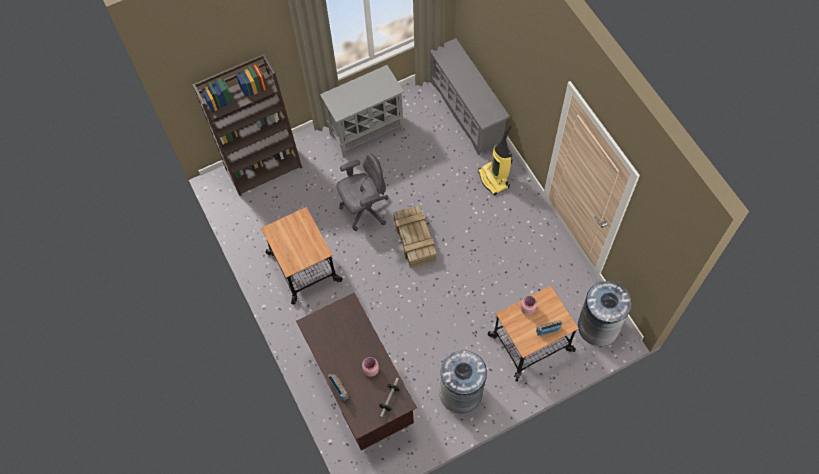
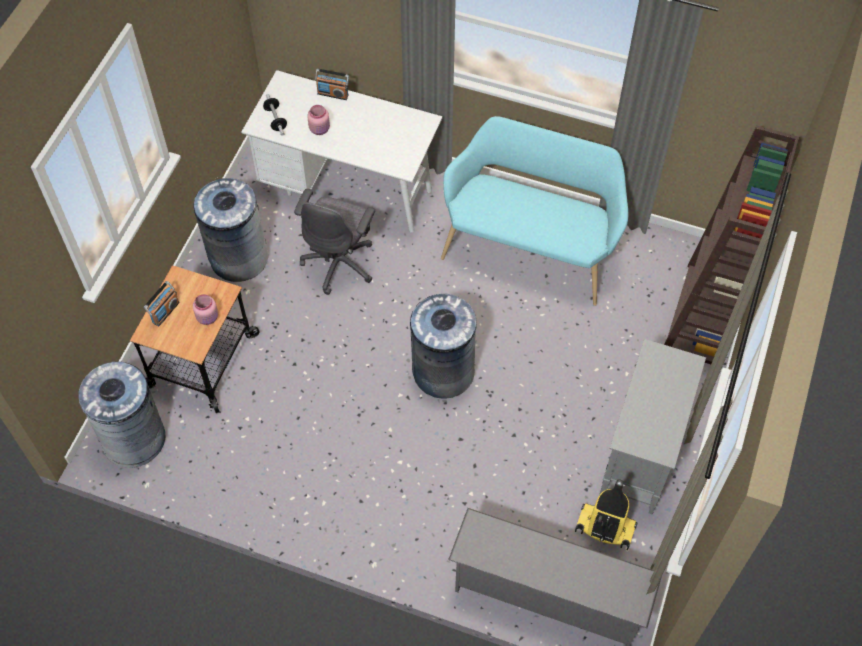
camera: 135 degrees right, 5 degrees down
cart [261,207,342,305] -> turquoise bench [441,116,628,306]
brown desk [296,293,417,451] -> white desk [241,70,443,233]
grey office chair [336,153,389,231] -> grey office chair moved to [294,189,375,295]
crate [393,205,436,268] -> grey trash can [410,294,477,399]
vacuum cleaner [478,124,513,196] -> vacuum cleaner moved to [575,479,638,550]

